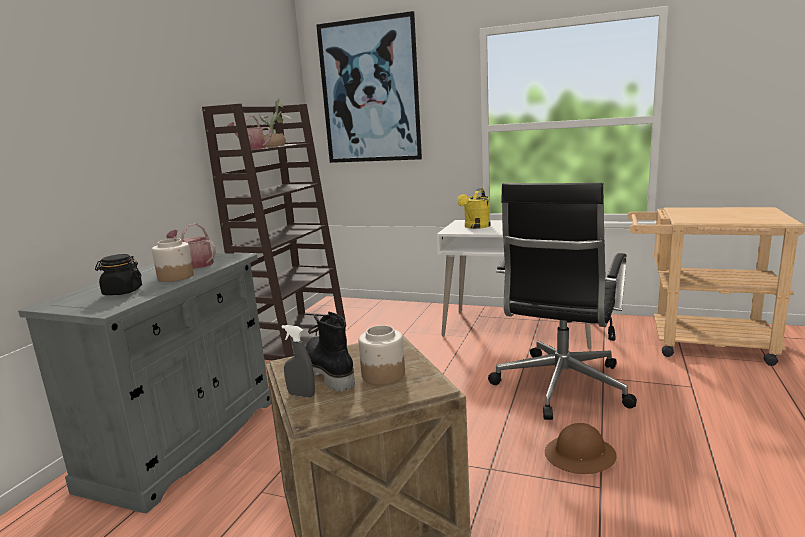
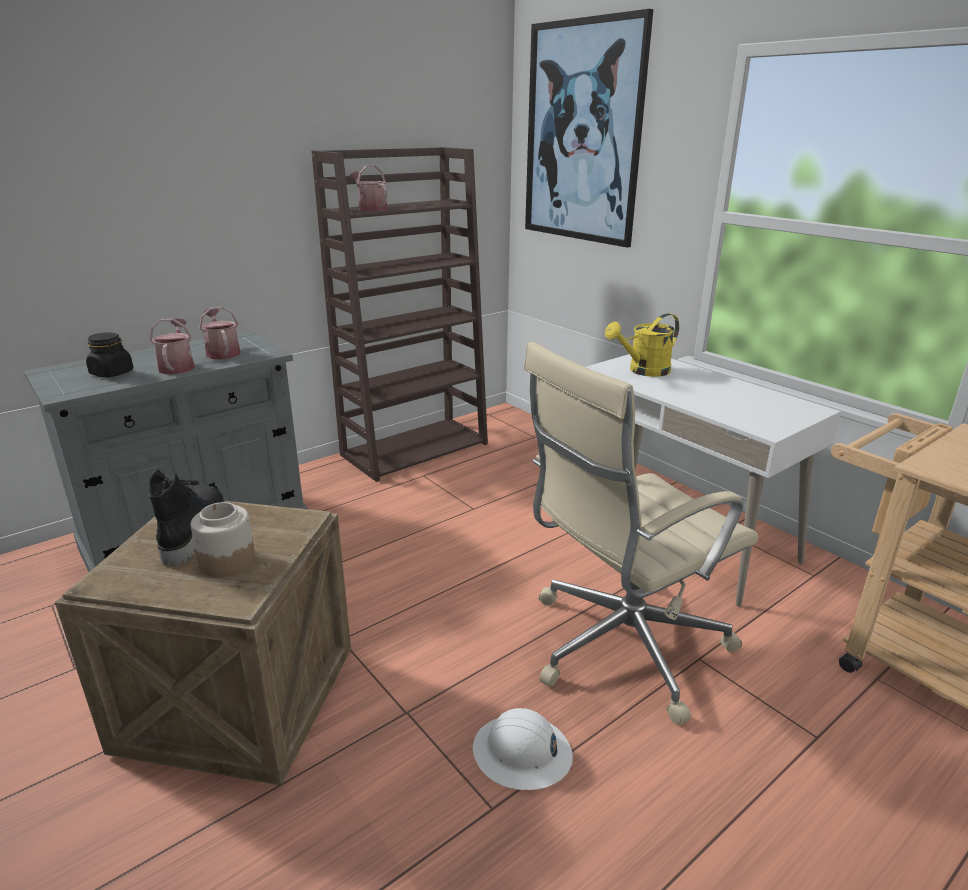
camera: 30 degrees right, 10 degrees up
jar [152,238,194,282] -> watering can [150,318,195,374]
potted plant [259,98,291,147] -> none
grey spray bottle [282,325,315,398] -> none
black office chair [488,183,637,420] -> beige office chair [524,341,758,725]
brown hard hat [545,423,617,474] -> white hard hat [473,708,573,790]

